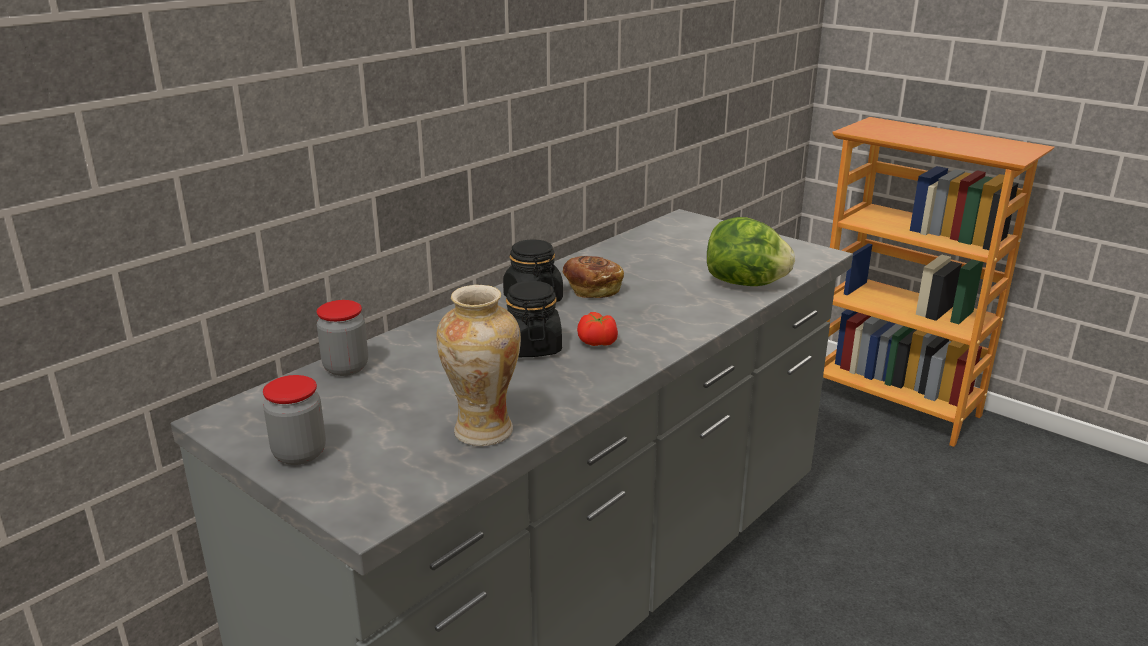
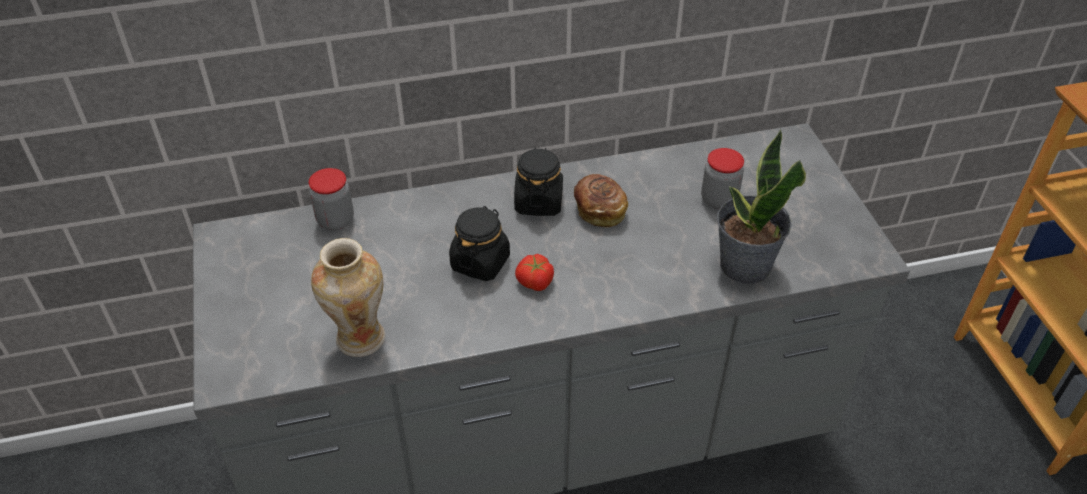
camera: 35 degrees right, 20 degrees up
jar [263,375,326,465] -> jar moved to [701,148,744,209]
lettuce [707,217,795,286] -> potted plant [717,129,806,284]

